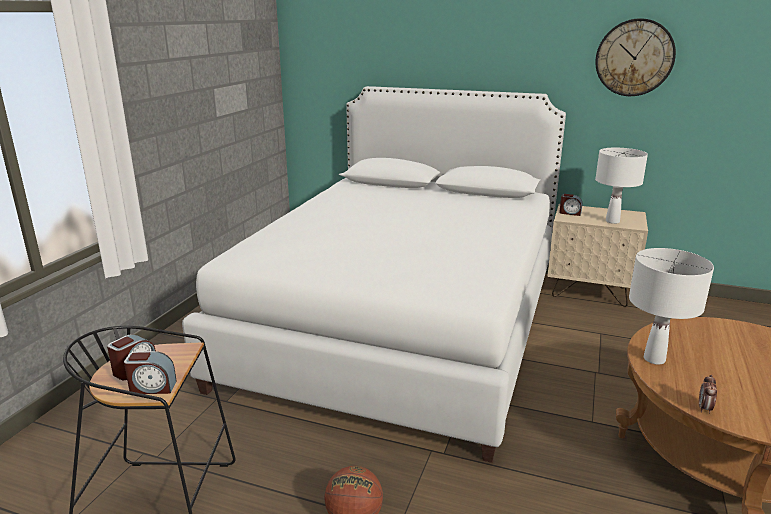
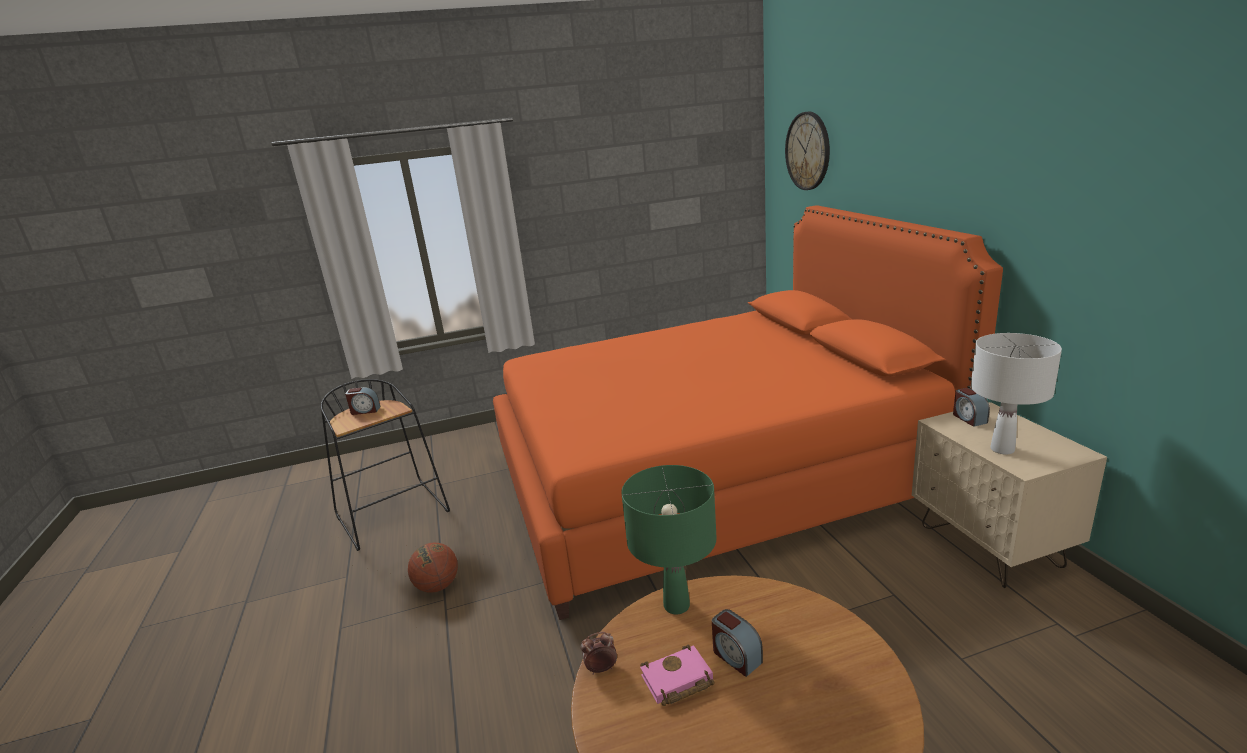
camera: 55 degrees right, 0 degrees up
alarm clock [124,351,177,394] -> alarm clock moved to [712,609,763,677]
white bed [182,86,566,463] -> orange bed [493,206,1003,620]
wall clock [596,18,676,96] -> wall clock moved to [785,112,830,190]
white table lamp [629,248,714,365] -> green table lamp [621,465,717,614]
none -> pink book [640,645,715,706]

